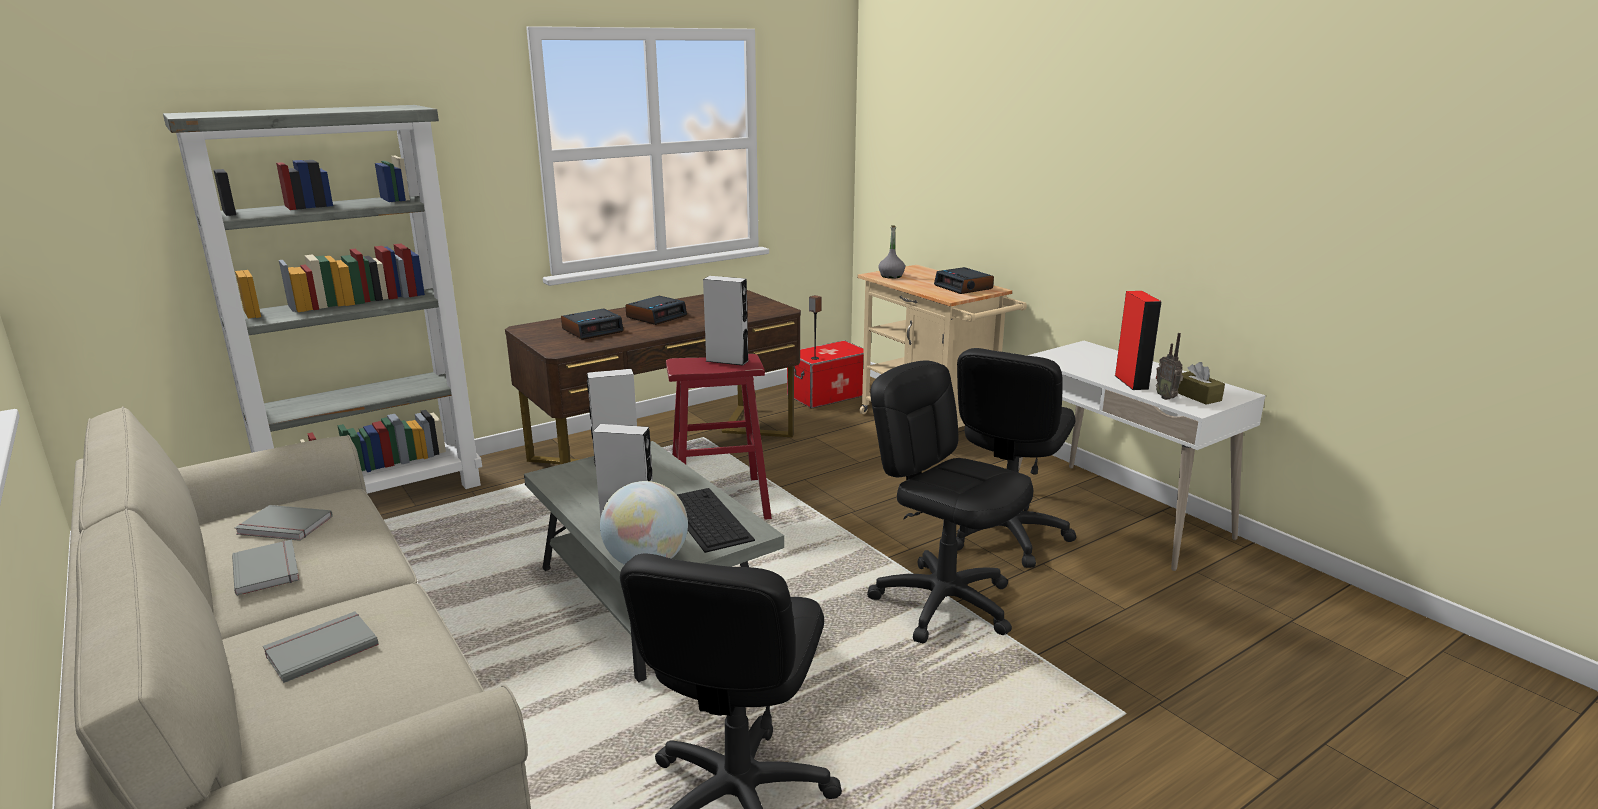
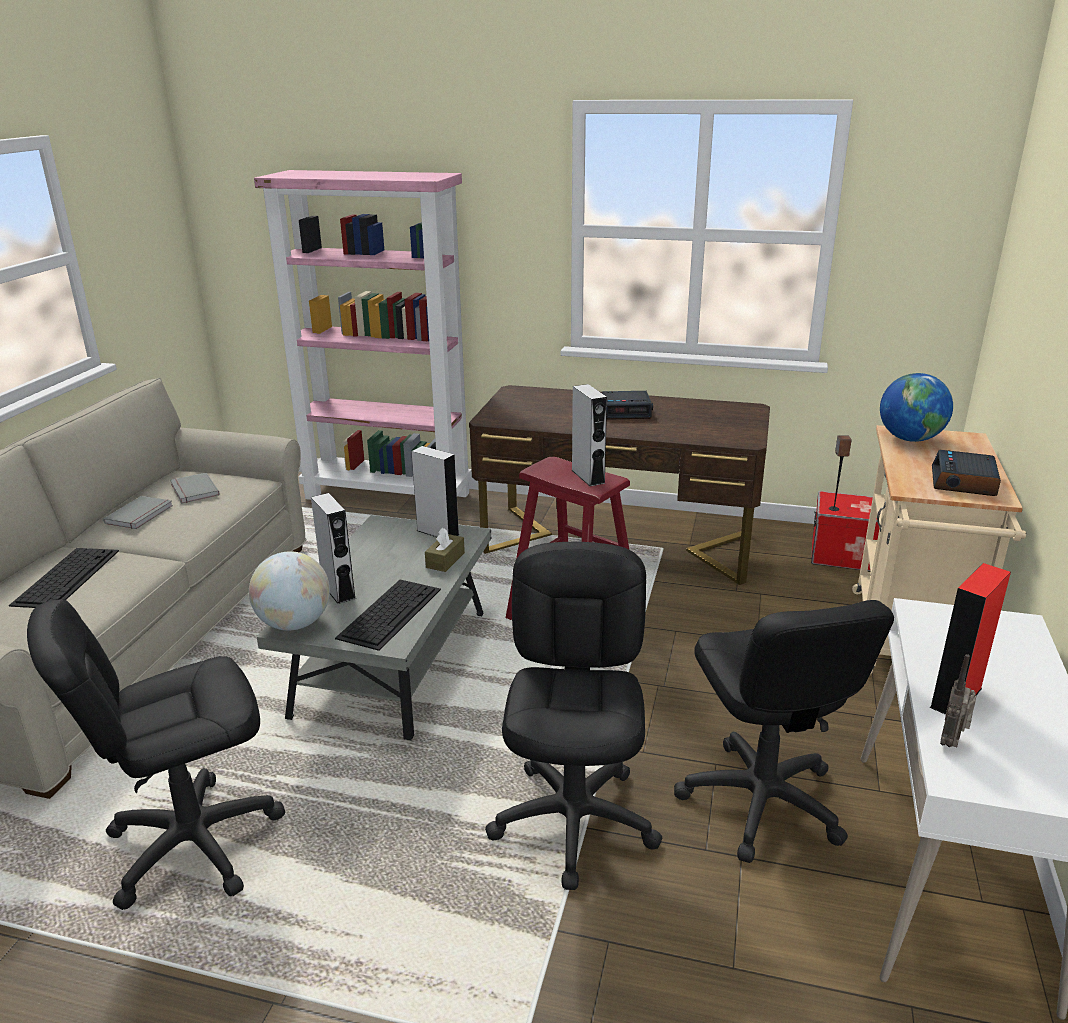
camera: 50 degrees right, 5 degrees up
grey bookcase [163,105,482,494] -> pink bookcase [254,170,472,500]
grey book [263,612,379,683] -> keyboard [9,548,119,608]
alarm clock [561,308,624,340] -> none
grey bottle [878,225,905,279] -> globe [880,373,953,442]
black office chair [956,348,1076,568] -> black office chair turned 90 degrees counterclockwise [674,600,894,863]
brown tissue box [1178,362,1225,405] -> brown tissue box moved to [425,528,465,572]

